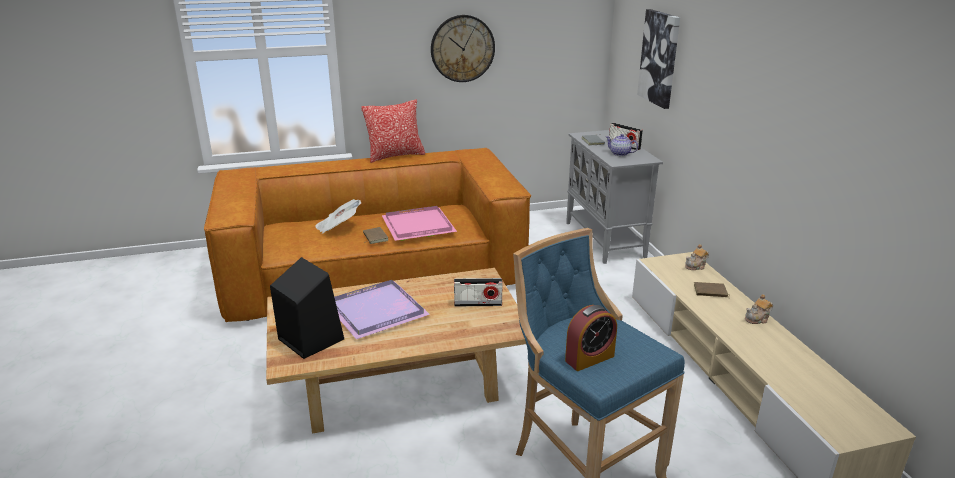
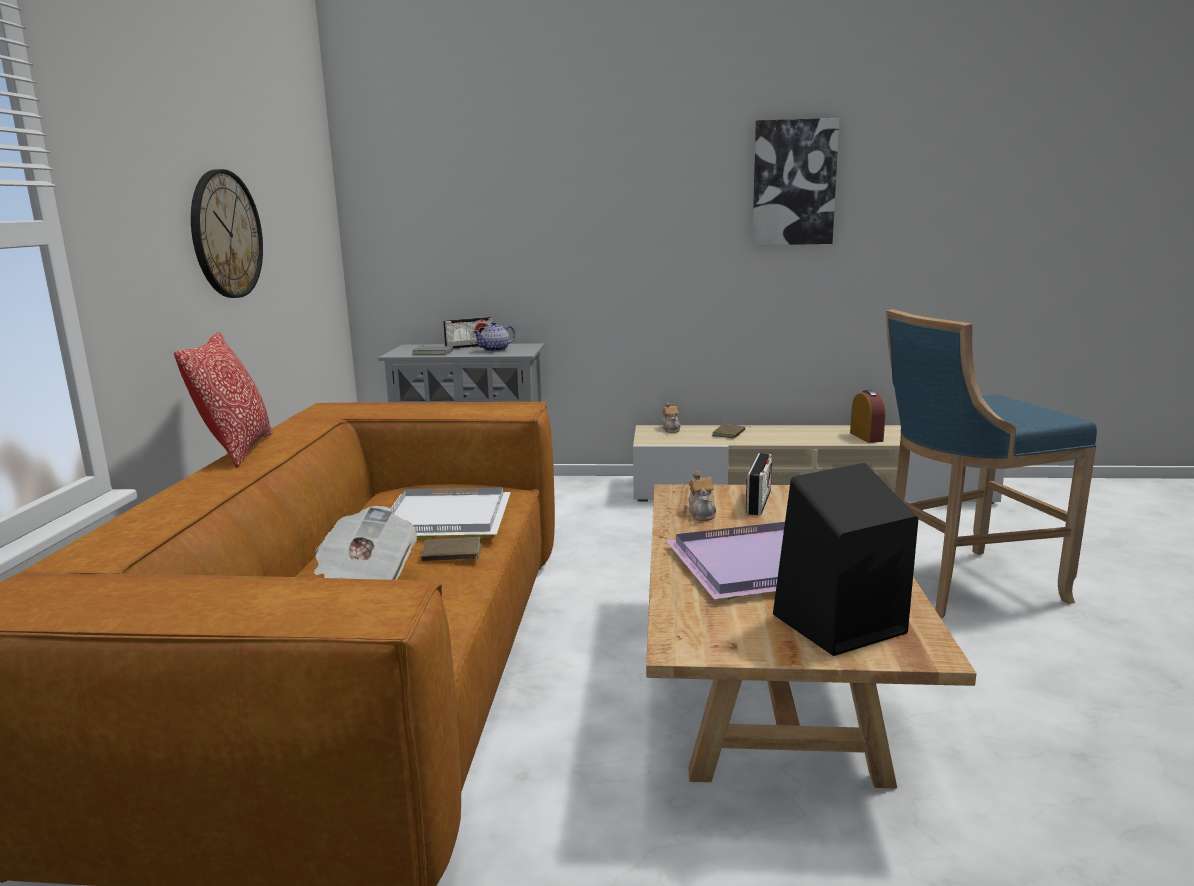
camera: 70 degrees left, 10 degrees down
pink tray [382,206,457,241] -> white tray [391,487,511,538]
alarm clock [565,305,617,371] -> alarm clock moved to [850,390,886,443]
picture [637,9,680,109] -> picture moved to [752,118,839,245]
teapot [745,294,773,324] -> teapot moved to [688,471,716,521]

